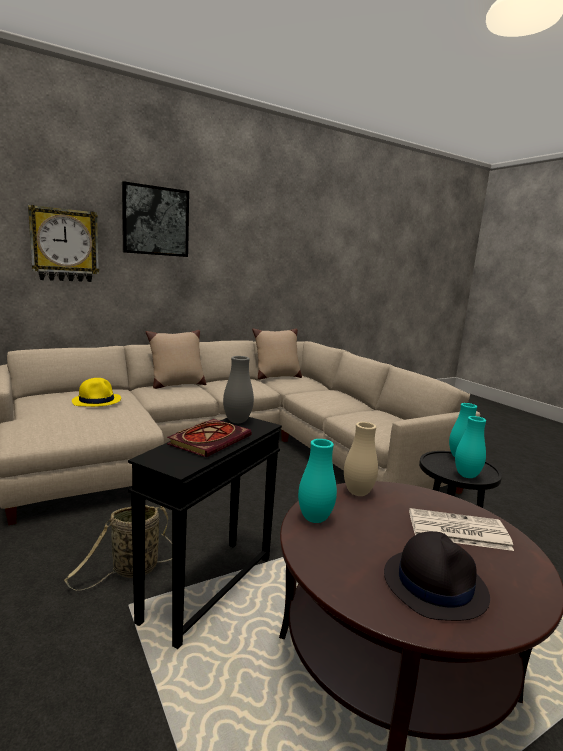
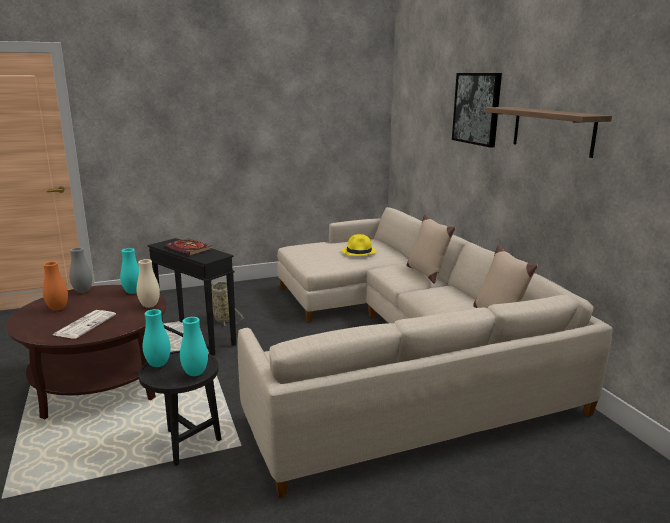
camera: 100 degrees right, 5 degrees up
wall clock [28,205,99,282] -> none
grey vase [223,356,254,423] -> grey vase moved to [69,247,92,293]
black hat [384,531,490,621] -> orange vase [43,261,68,311]
none -> shelf [484,107,612,158]

